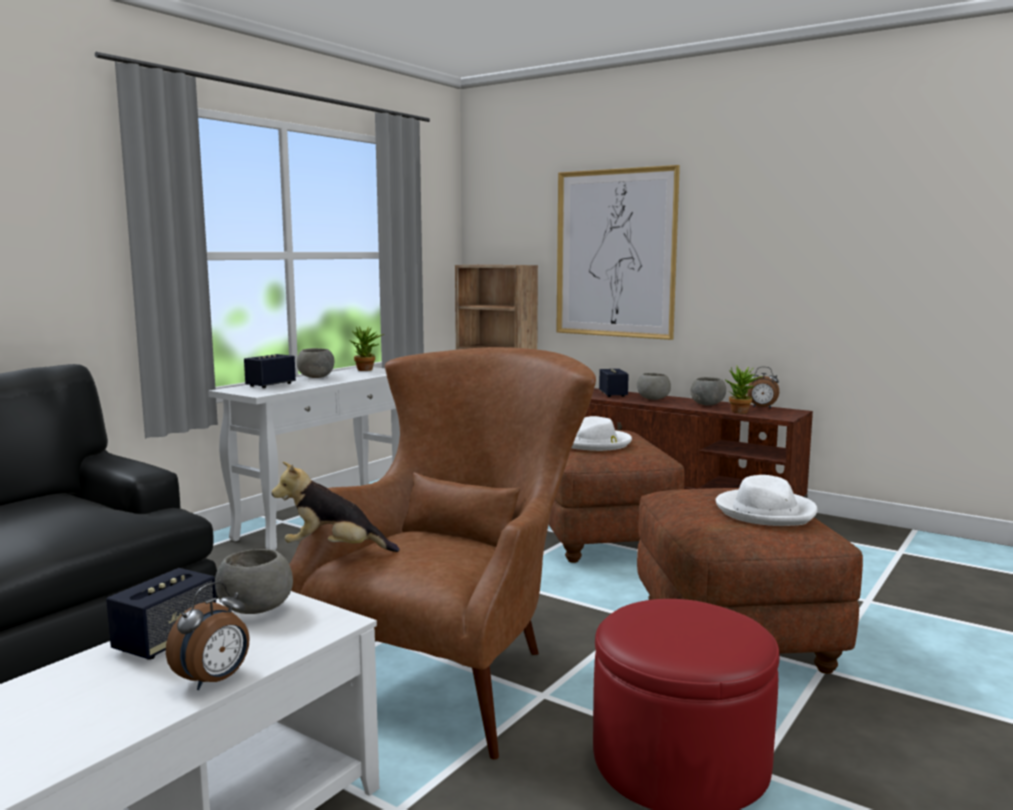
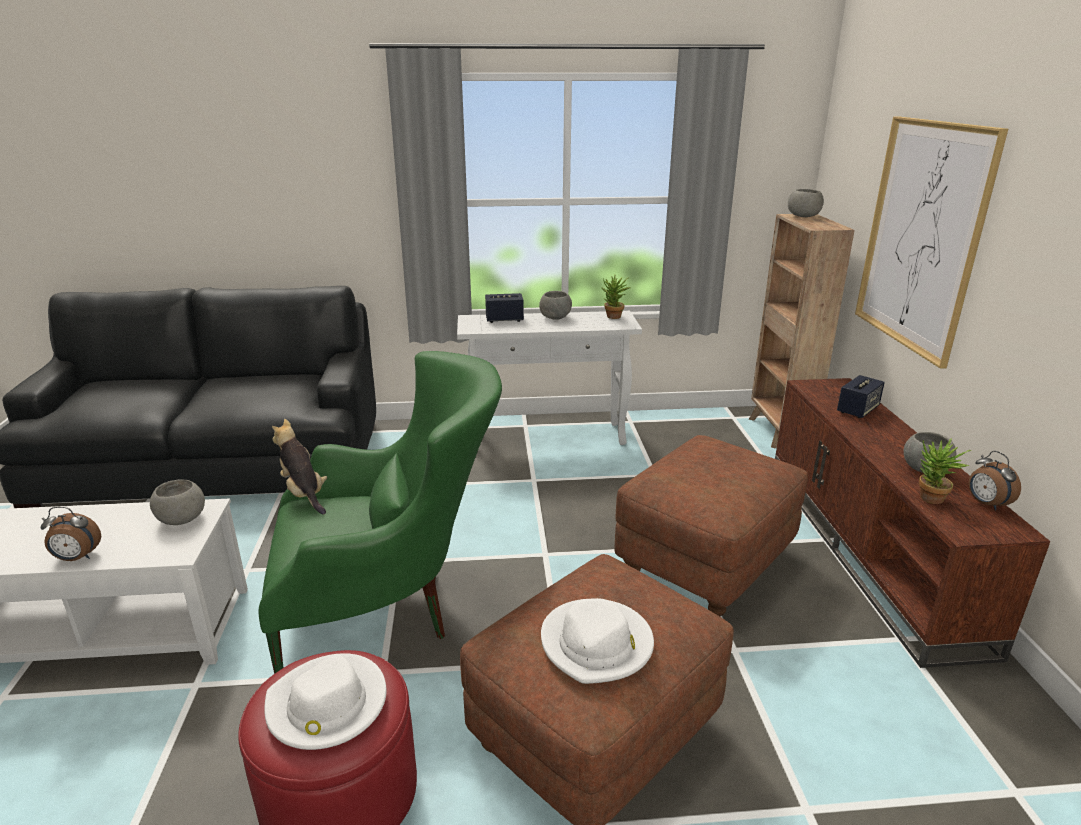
camera: 50 degrees right, 15 degrees up
speaker [106,568,216,660] -> none
brown armchair [289,347,596,759] -> green armchair [259,351,502,674]
white hat [572,416,632,451] -> white hat moved to [264,653,386,750]
grey bowl [637,373,671,400] -> grey bowl moved to [788,189,824,217]

